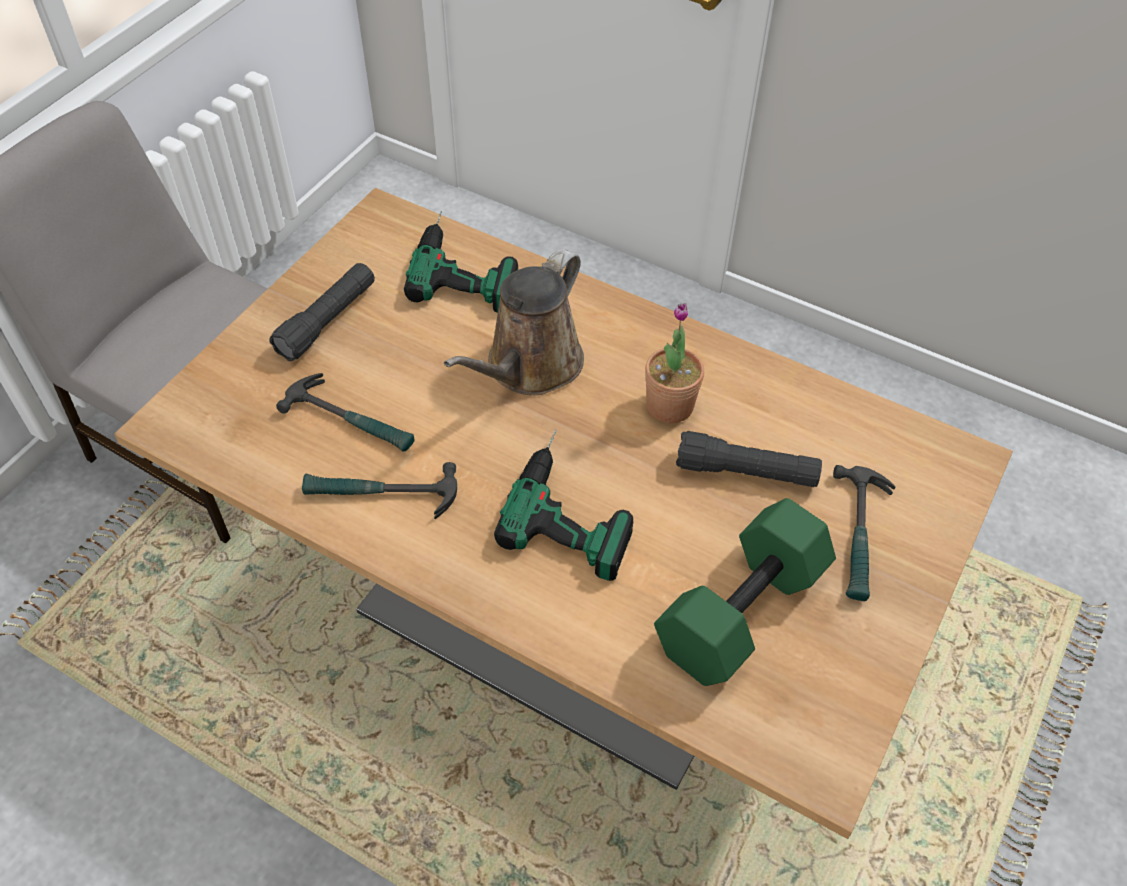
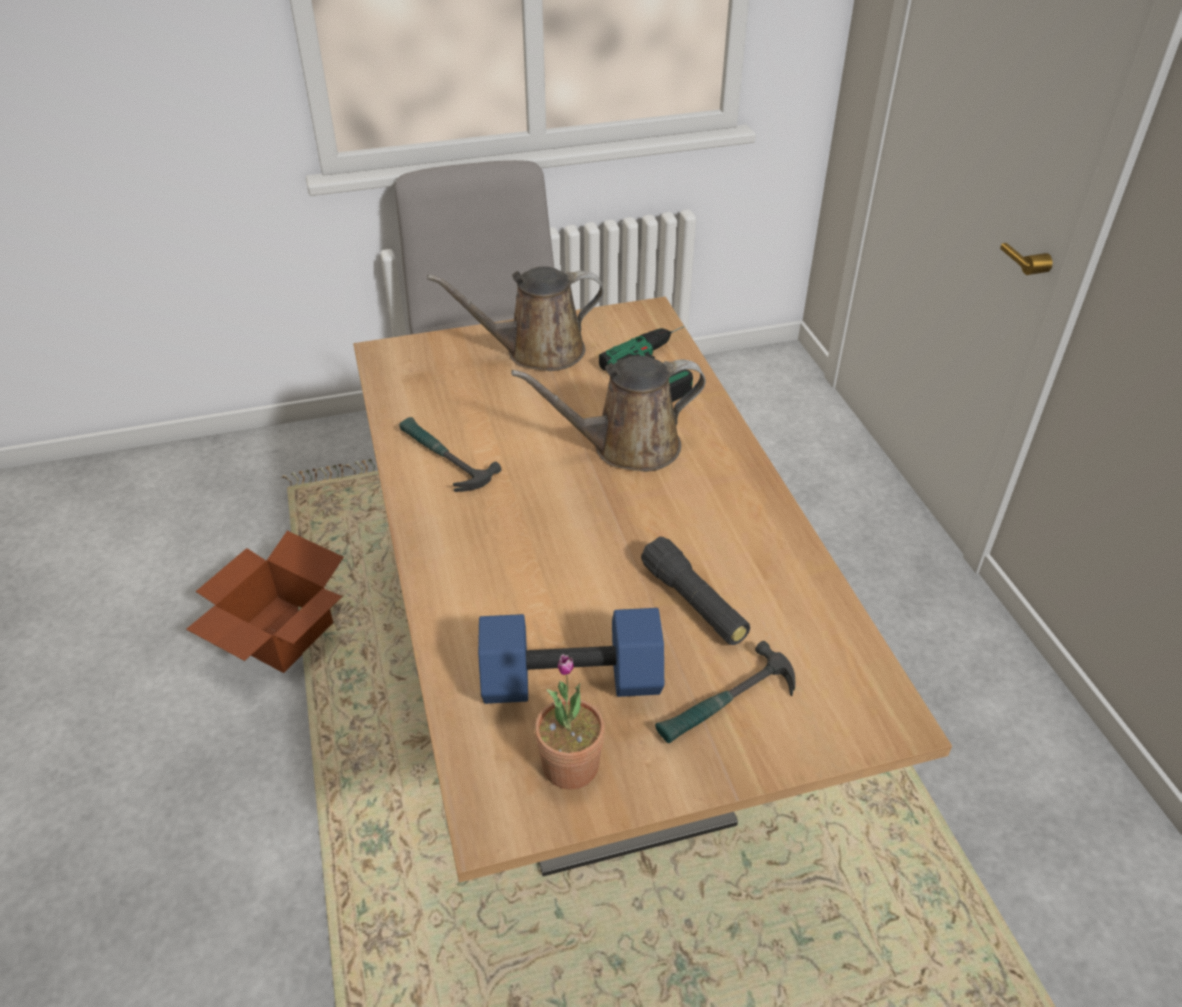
camera: 45 degrees right, 10 degrees down
black flashlight [270,263,375,361] -> brown watering can [427,266,604,371]
hammer [276,373,415,452] -> none
power drill [494,430,633,581] -> none
potted plant [645,303,704,423] -> potted plant moved to [535,654,605,789]
green dumbbell [654,498,836,686] -> blue dumbbell [478,608,664,704]
none -> cardboard box [186,531,344,673]

